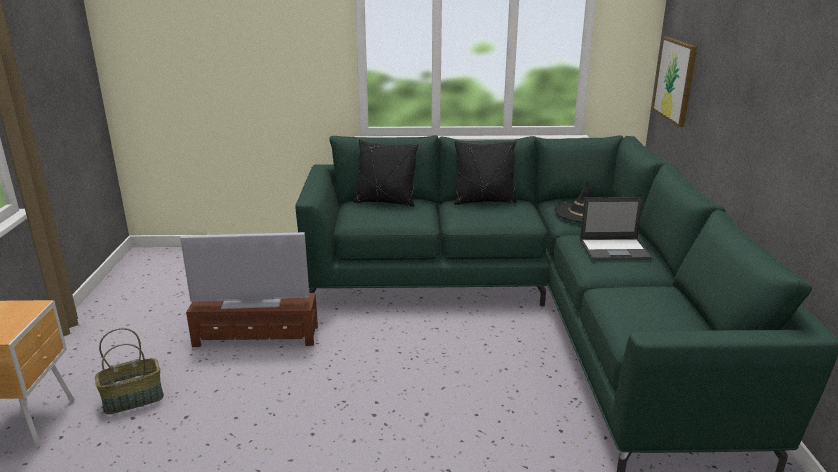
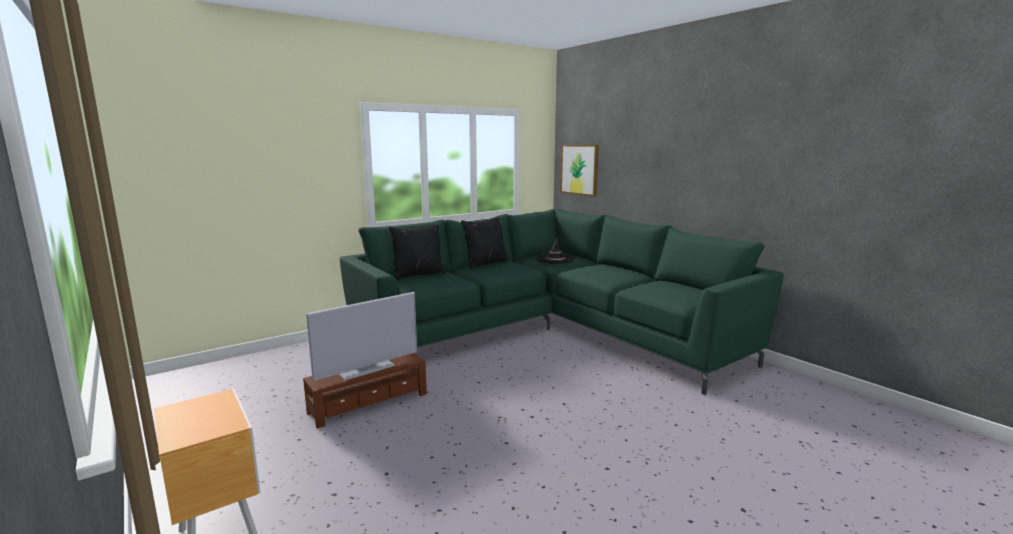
camera: 35 degrees left, 10 degrees down
basket [95,328,164,414] -> none
laptop [580,197,653,260] -> none

